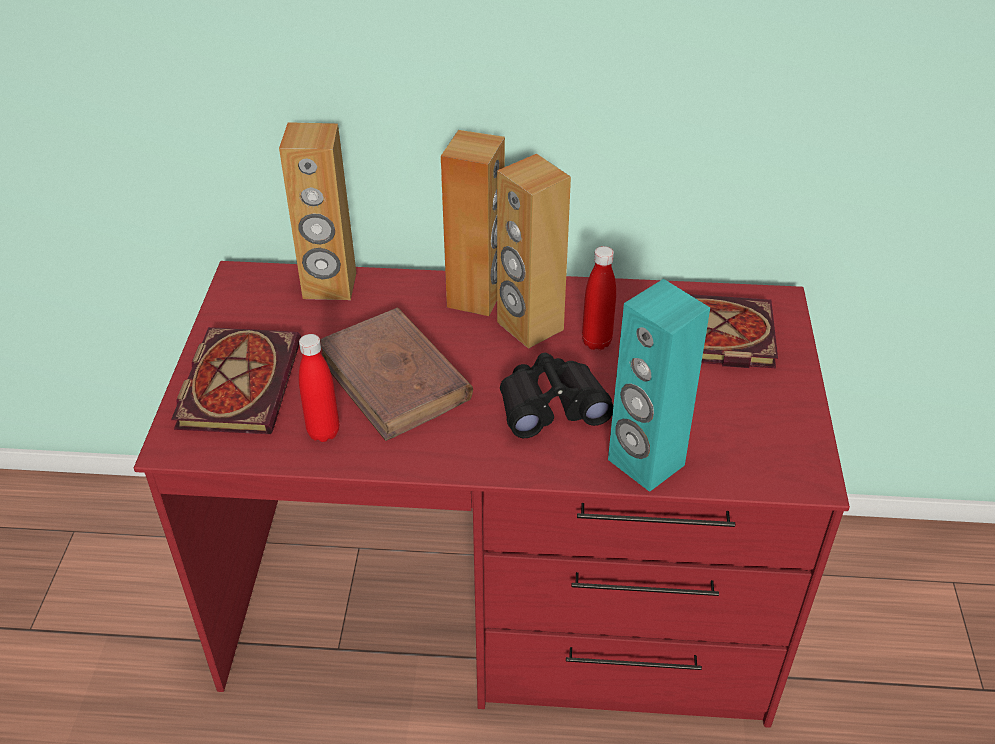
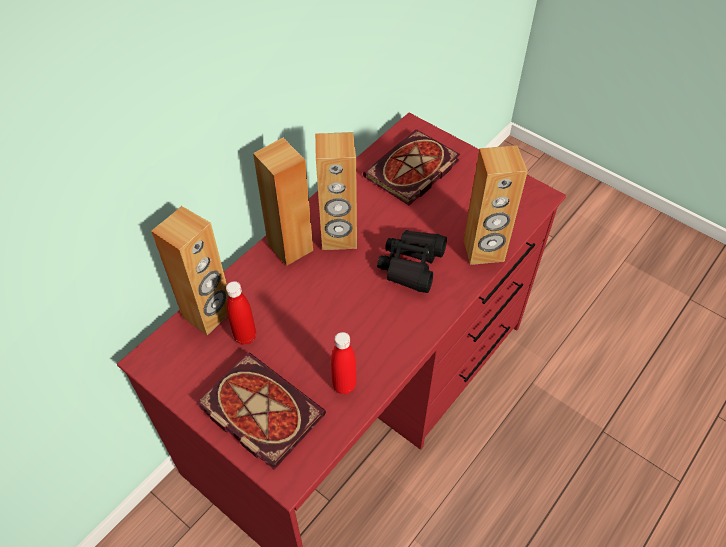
camera: 55 degrees left, 10 degrees up
brown book [320,308,473,441] -> none
red bottle [582,246,616,350] -> red bottle moved to [226,281,256,345]
turquoise speaker [608,279,710,492] -> brown speaker [464,145,528,265]

